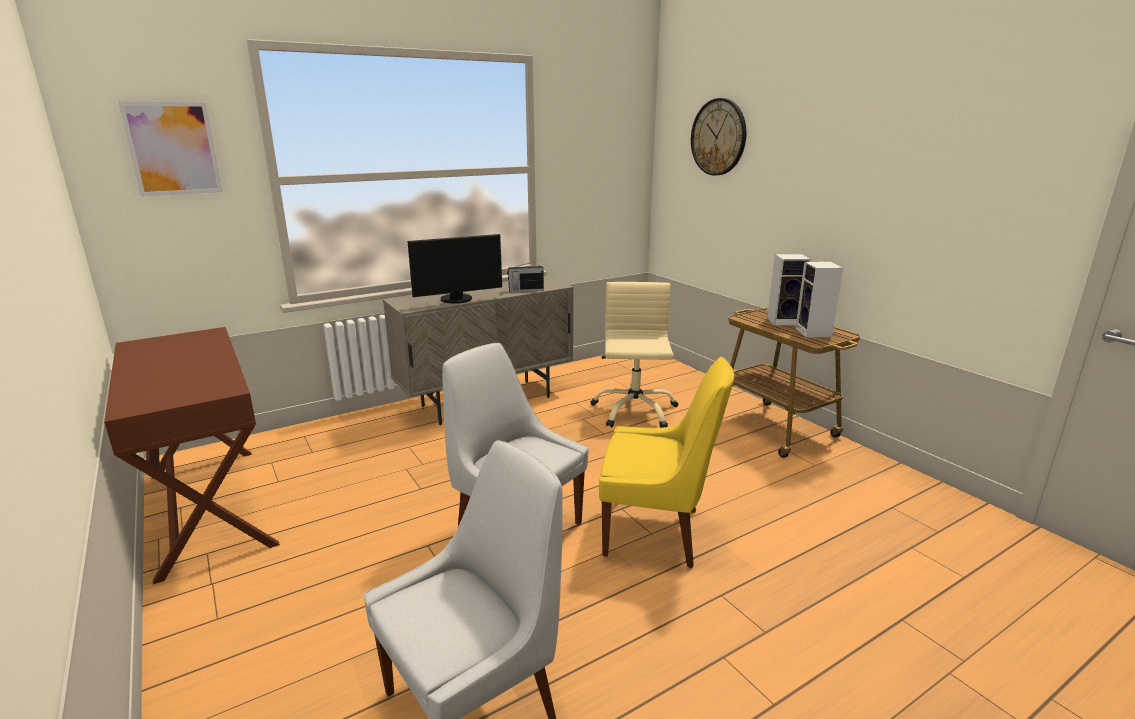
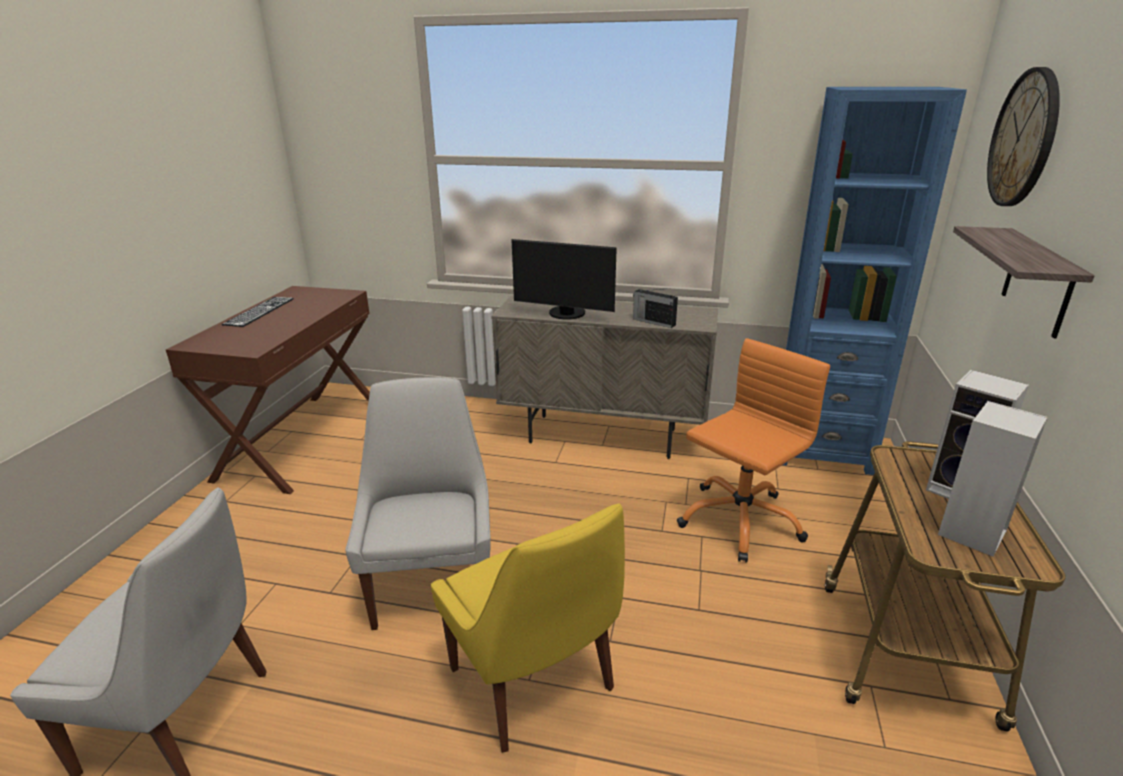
camera: 45 degrees right, 5 degrees up
picture [118,101,223,196] -> none
beige office chair [591,282,678,428] -> orange office chair [677,338,830,562]
none -> keyboard [221,297,294,327]
none -> blue bookcase [783,87,967,475]
none -> shelf [953,226,1094,338]

